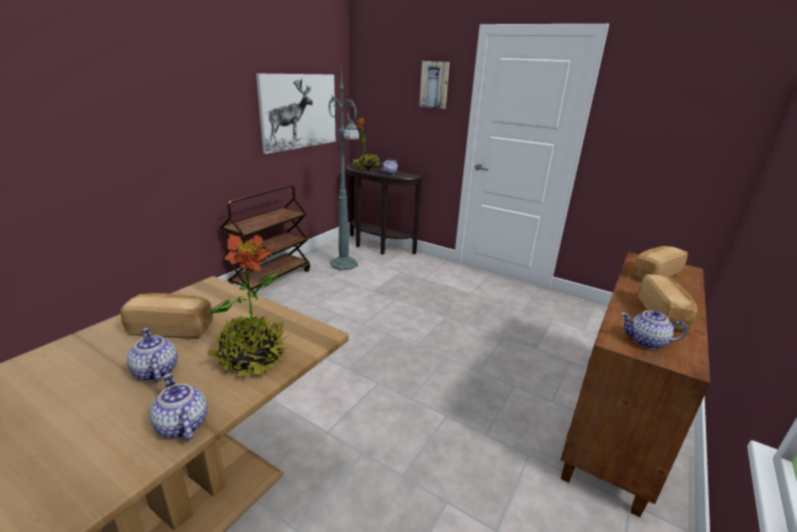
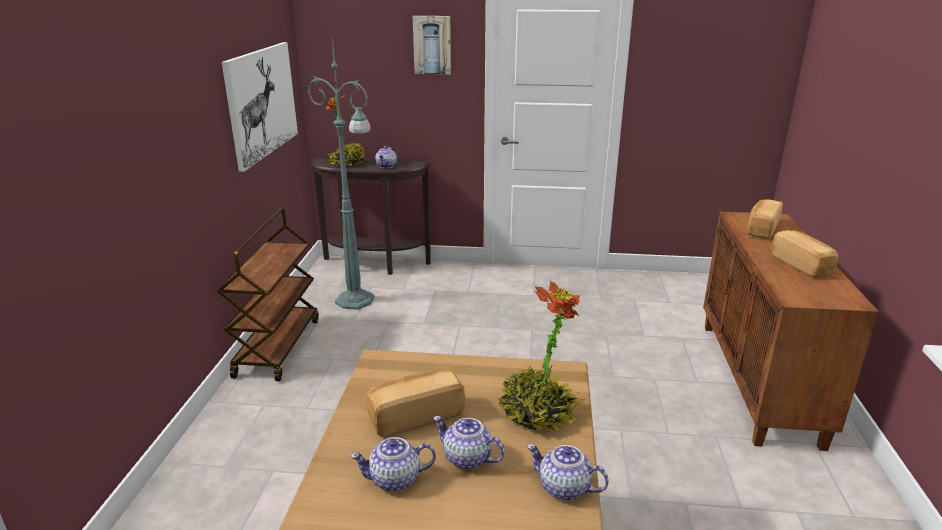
camera: 25 degrees left, 0 degrees up
teapot [621,310,687,349] -> teapot moved to [350,437,436,492]

